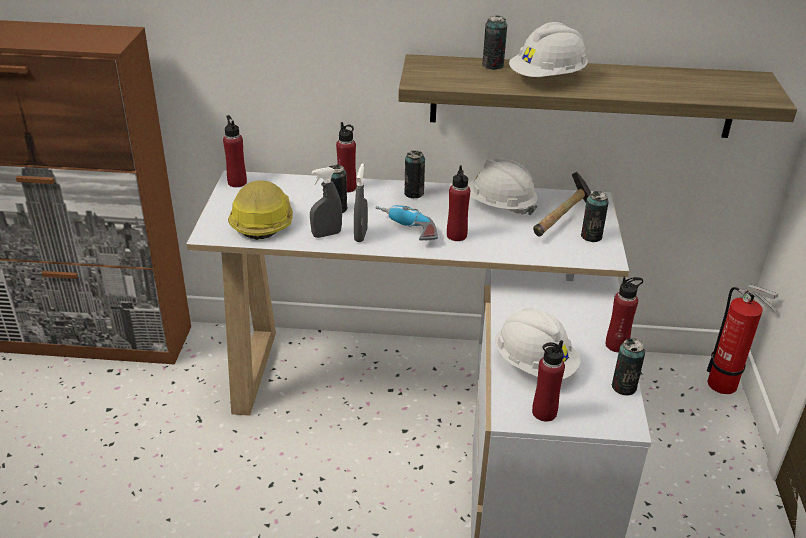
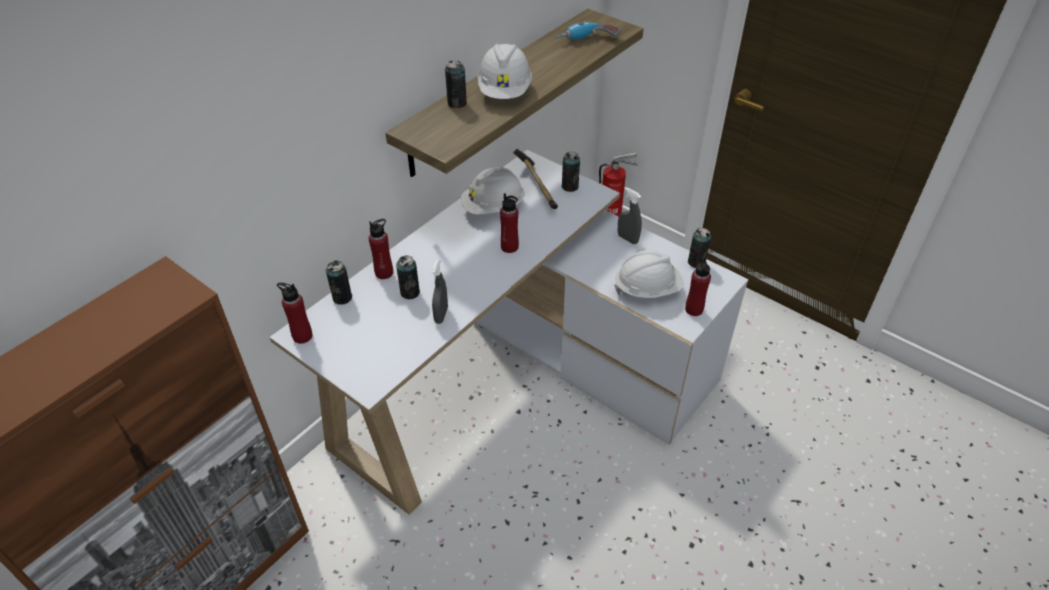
camera: 55 degrees left, 10 degrees up
hard hat [228,180,293,240] -> none
grey spray bottle [354,164,368,242] -> grey spray bottle moved to [618,187,642,244]
power drill [375,205,438,240] -> power drill moved to [555,21,621,40]
can [404,151,425,198] -> can moved to [326,261,352,305]
red bottle [606,276,643,352] -> none

